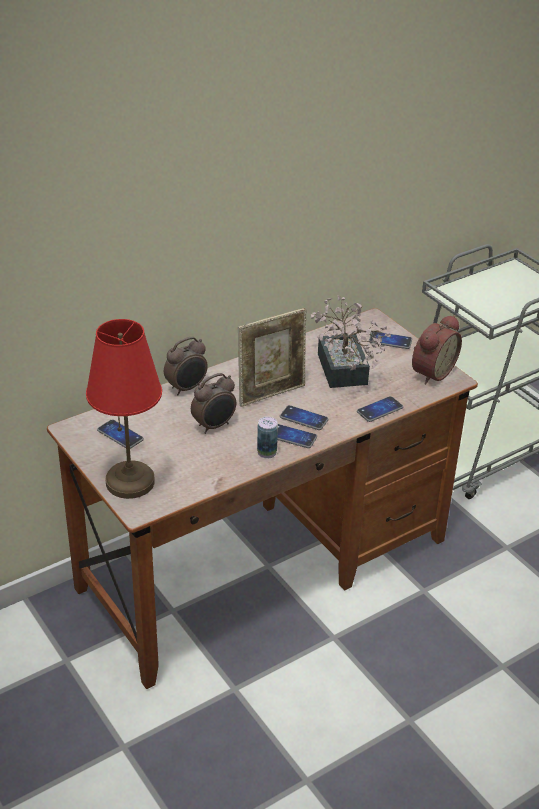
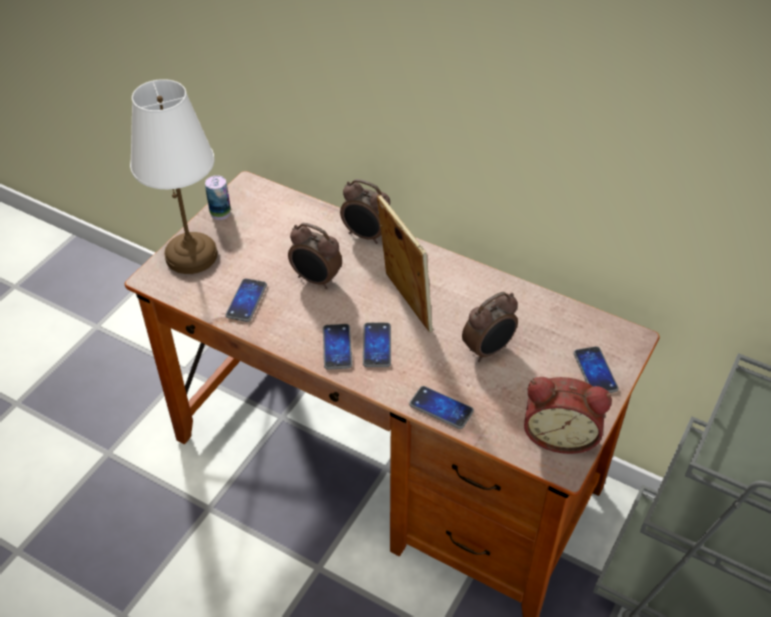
camera: 65 degrees right, 10 degrees up
red table lamp [86,319,162,499] -> white table lamp [130,79,218,274]
phone [97,419,144,449] -> phone moved to [225,278,267,322]
picture frame [238,308,307,407] -> picture frame turned 150 degrees counterclockwise [377,194,433,332]
can [257,417,278,459] -> can moved to [205,175,231,220]
potted plant [310,296,391,388] -> alarm clock [462,292,518,362]

